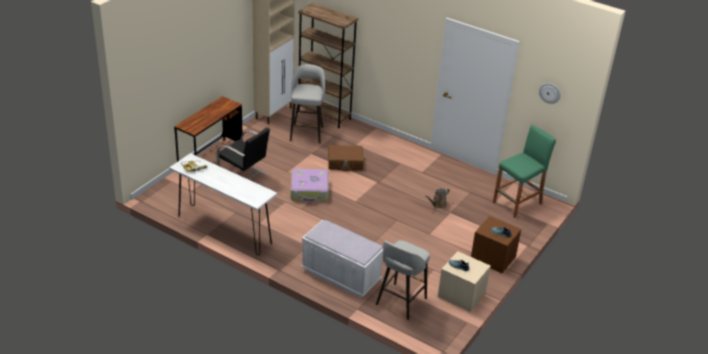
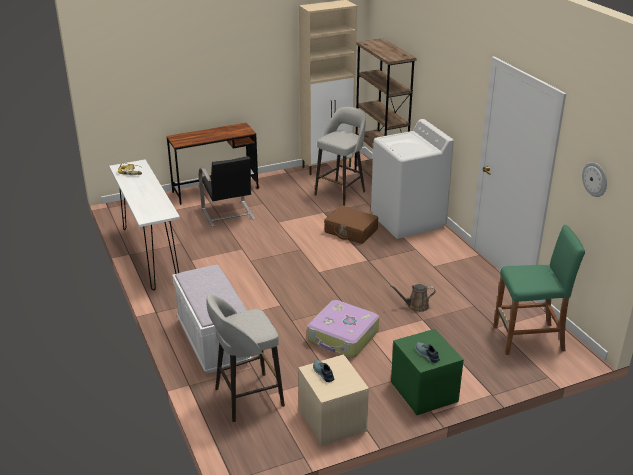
camera: 35 degrees right, 5 degrees down
suitcase [291,169,329,201] -> suitcase moved to [307,300,379,358]
brown nightstand [471,216,521,273] -> green nightstand [391,329,464,415]
none -> white washing machine [371,119,454,239]

